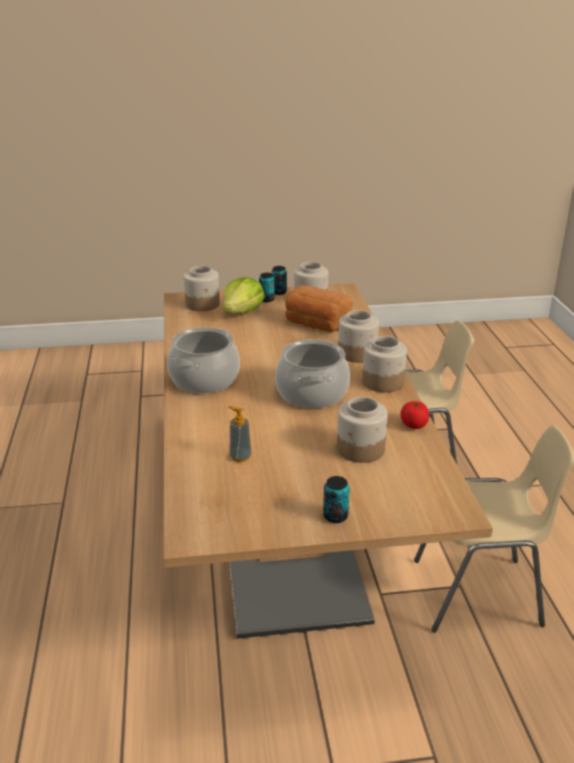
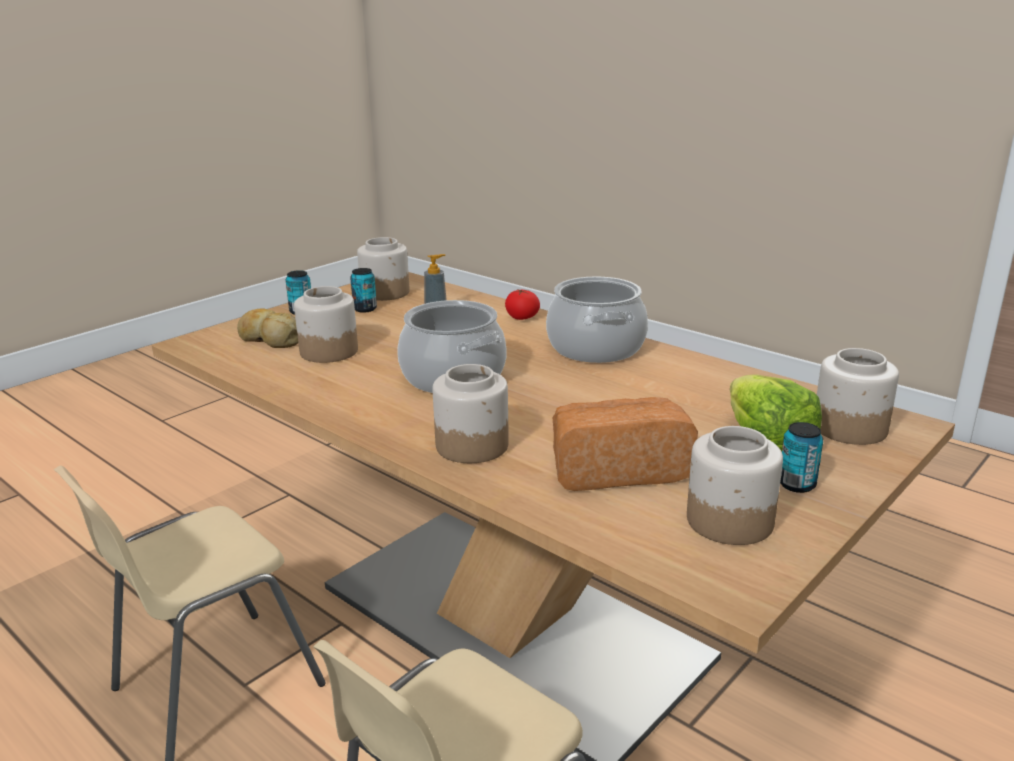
camera: 140 degrees right, 5 degrees down
can [271,266,287,295] -> can moved to [350,268,377,313]
jar [362,336,407,393] -> jar moved to [357,237,410,301]
tomato [401,401,429,429] -> tomato moved to [505,289,540,320]
none -> bread [237,309,298,348]

